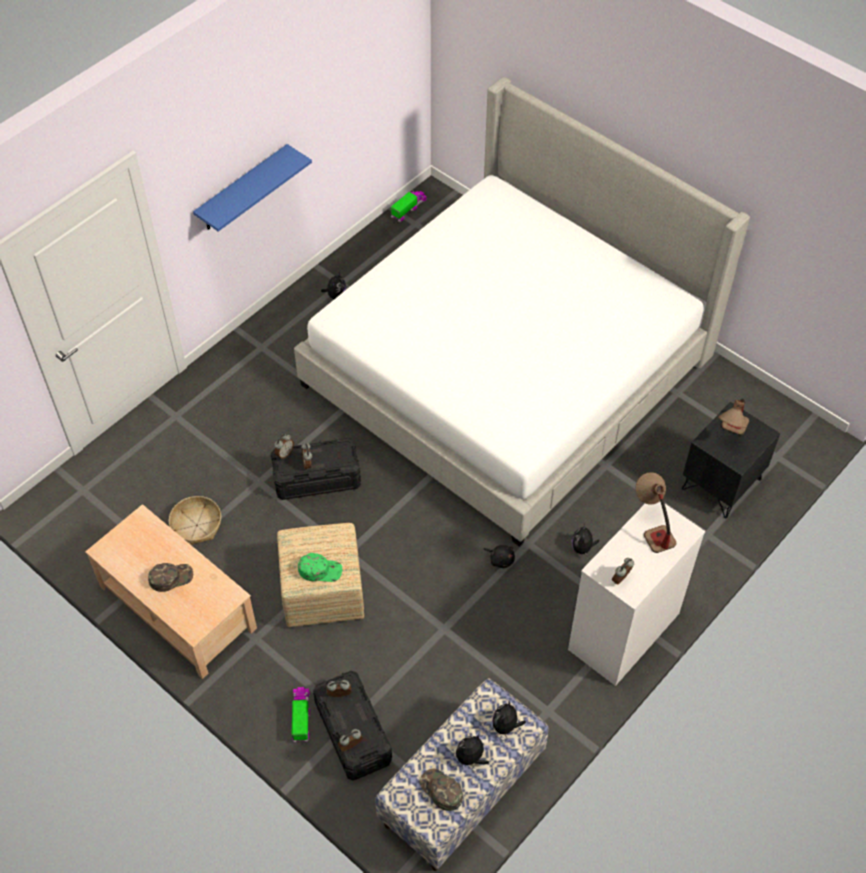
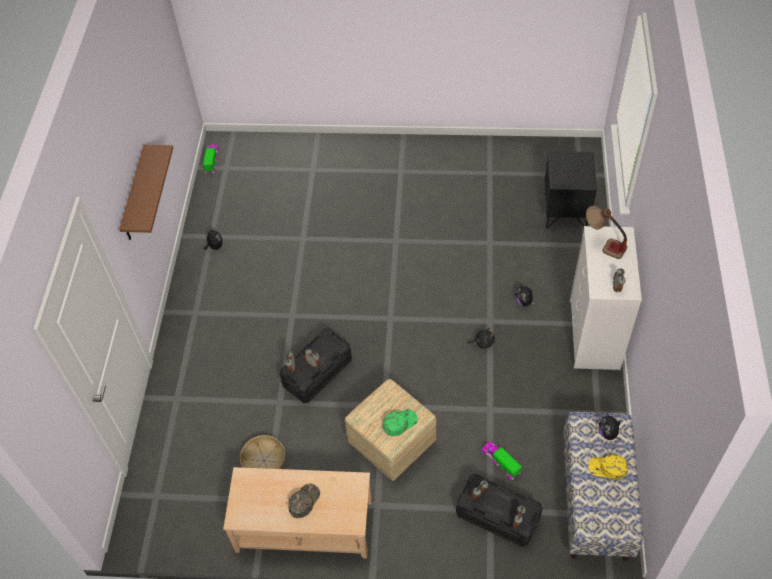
camera: 35 degrees left, 0 degrees up
blue shelf [193,144,312,231] -> brown shelf [119,145,173,240]
toy truck [292,687,310,742] -> toy truck moved to [481,442,522,480]
bed [294,77,750,546] -> none
green cap [420,768,463,811] -> none
plush toy [456,735,489,765] -> yellow cap [589,454,628,480]
table lamp [718,399,749,435] -> none

